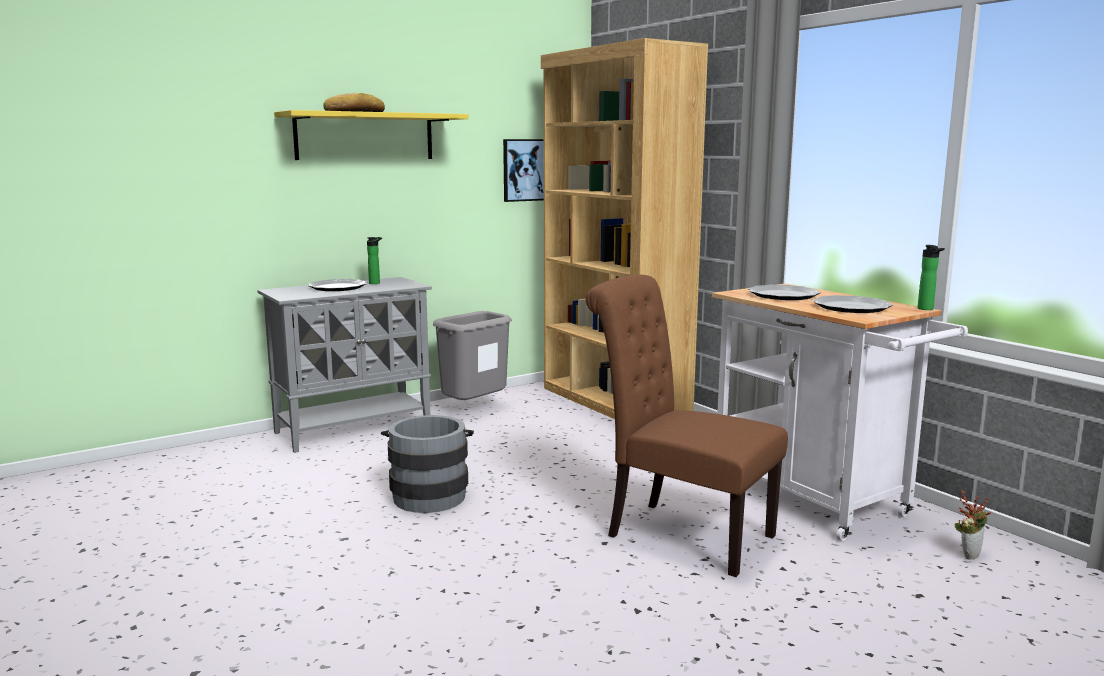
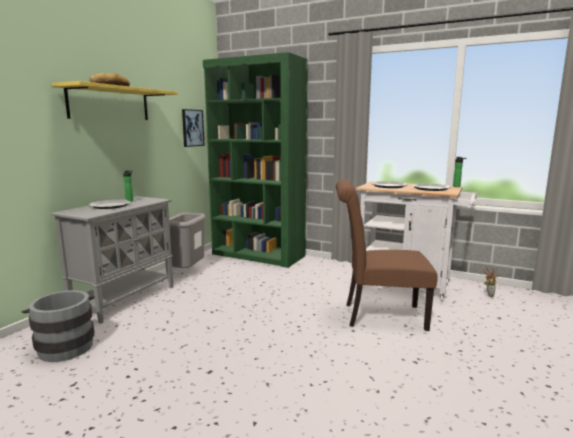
camera: 30 degrees left, 0 degrees up
grey bucket [381,415,474,513] -> grey bucket moved to [22,290,95,362]
brown bookcase [541,38,708,419] -> green bookcase [203,52,308,268]

